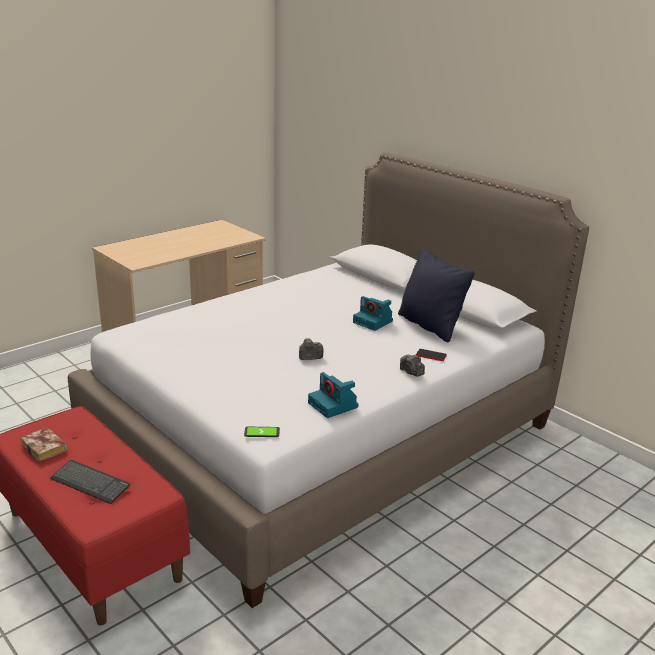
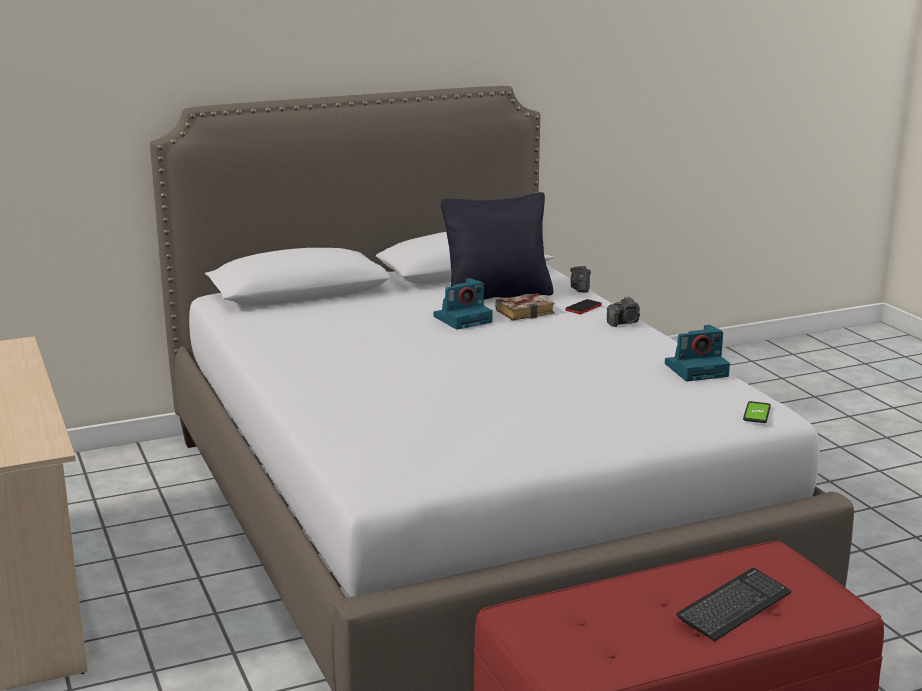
camera: 70 degrees left, 5 degrees down
book [20,427,67,462] -> book moved to [495,293,555,321]
camera [299,338,323,360] -> camera moved to [570,266,591,292]

